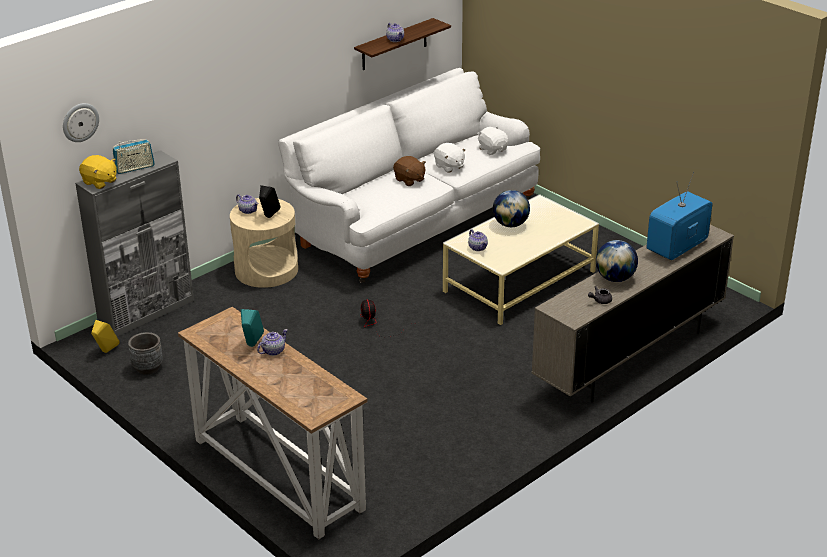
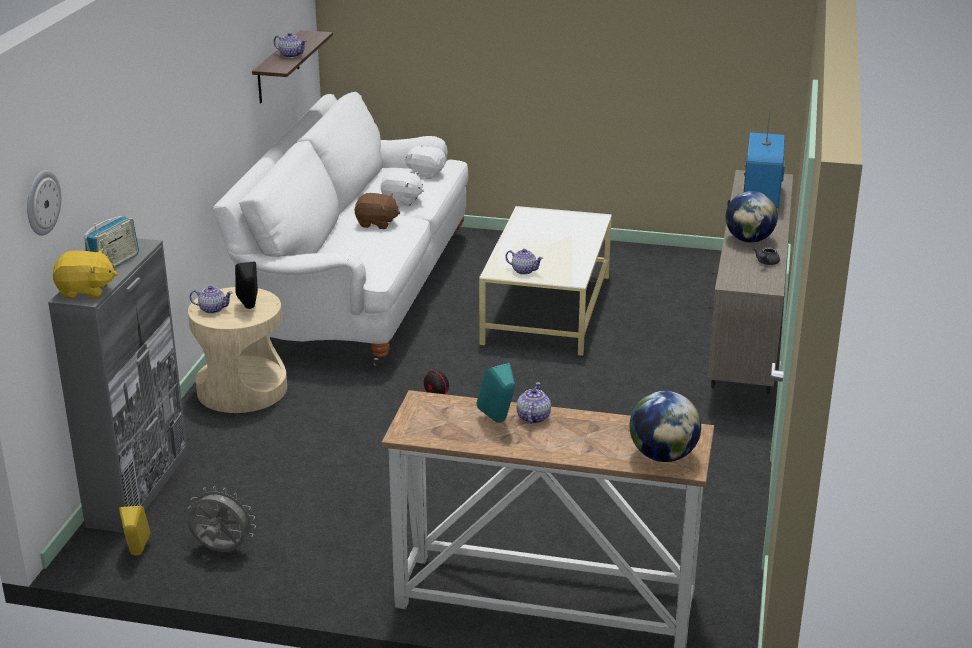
camera: 35 degrees left, 5 degrees down
grey planter [128,332,163,375] -> grey fan [186,486,256,552]
globe [493,190,530,227] -> globe moved to [630,391,701,462]

